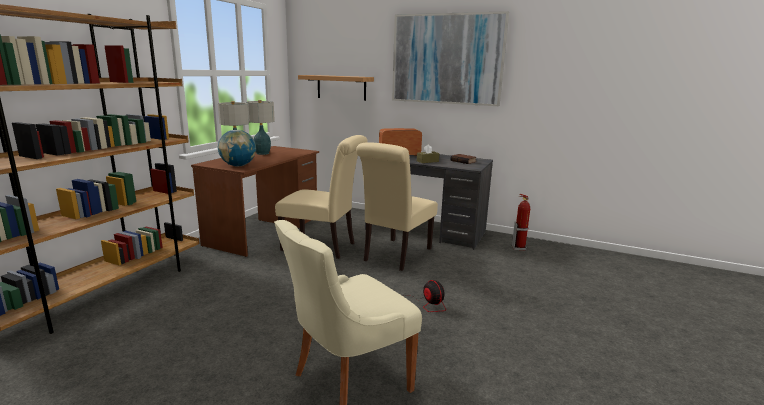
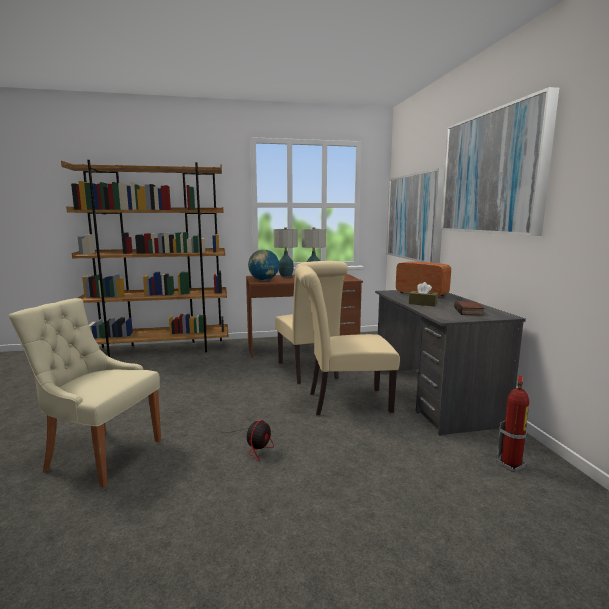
camera: 55 degrees right, 5 degrees down
shelf [298,75,374,101] -> picture [386,168,445,264]

